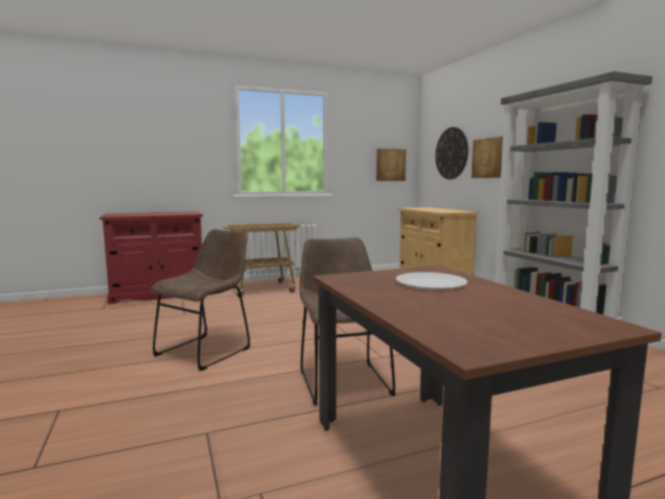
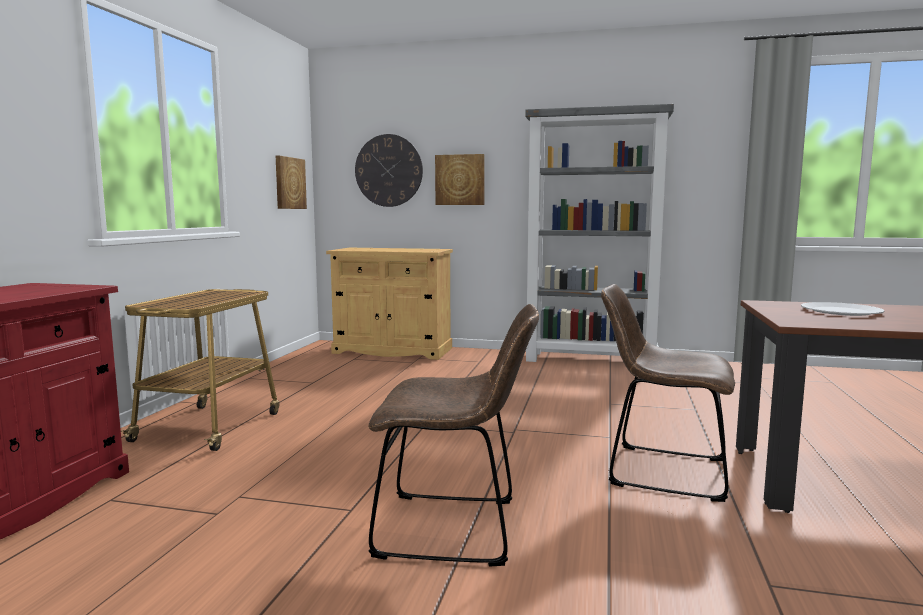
camera: 55 degrees left, 0 degrees up
brown chair [150,229,250,371] -> brown chair turned 120 degrees clockwise [368,304,539,566]

